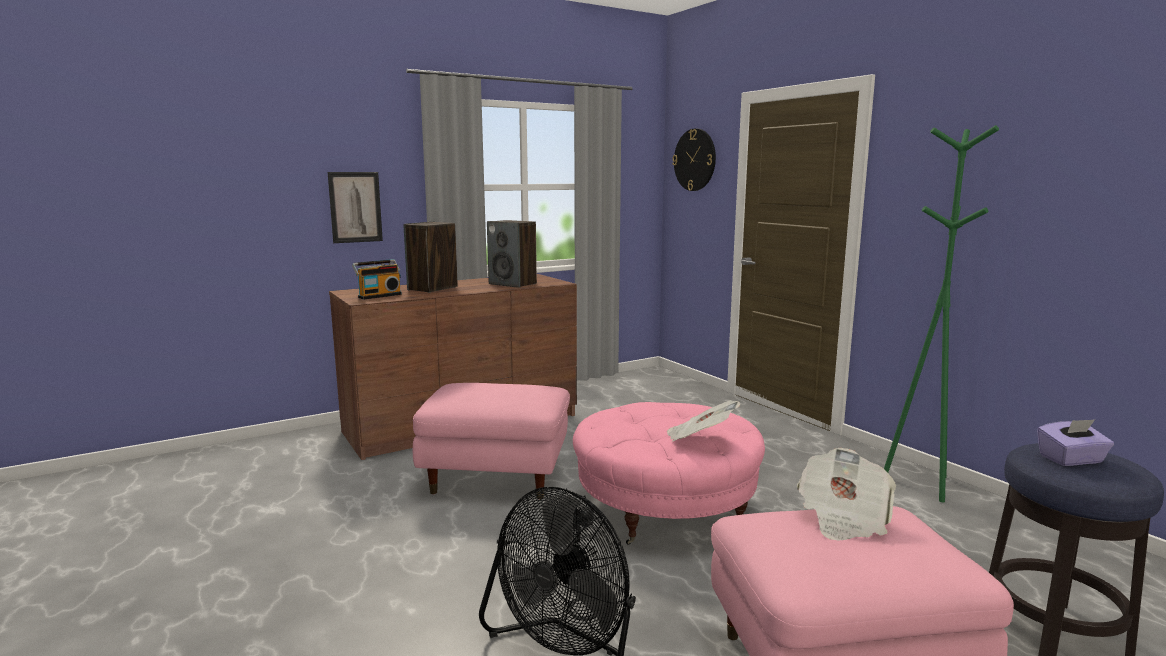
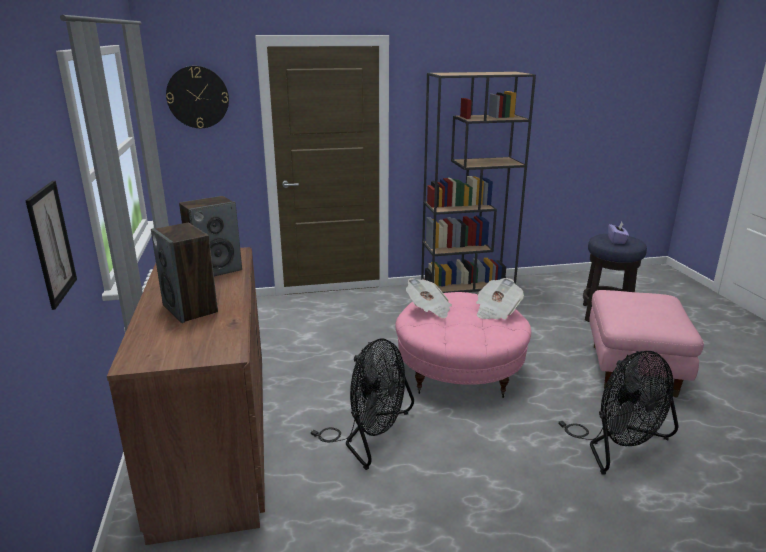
camera: 70 degrees left, 10 degrees up
radio [352,259,402,299] -> none
pink ottoman [413,383,570,499] -> black fan [310,338,414,470]
newspaper [797,448,896,541] -> newspaper moved to [406,278,452,318]
green clothes rack [884,125,999,502] -> bookcase [421,72,536,293]

